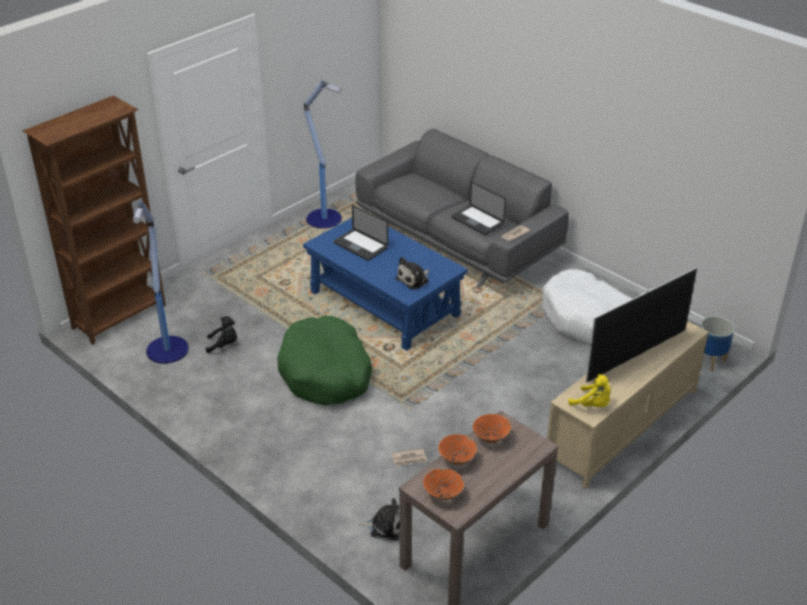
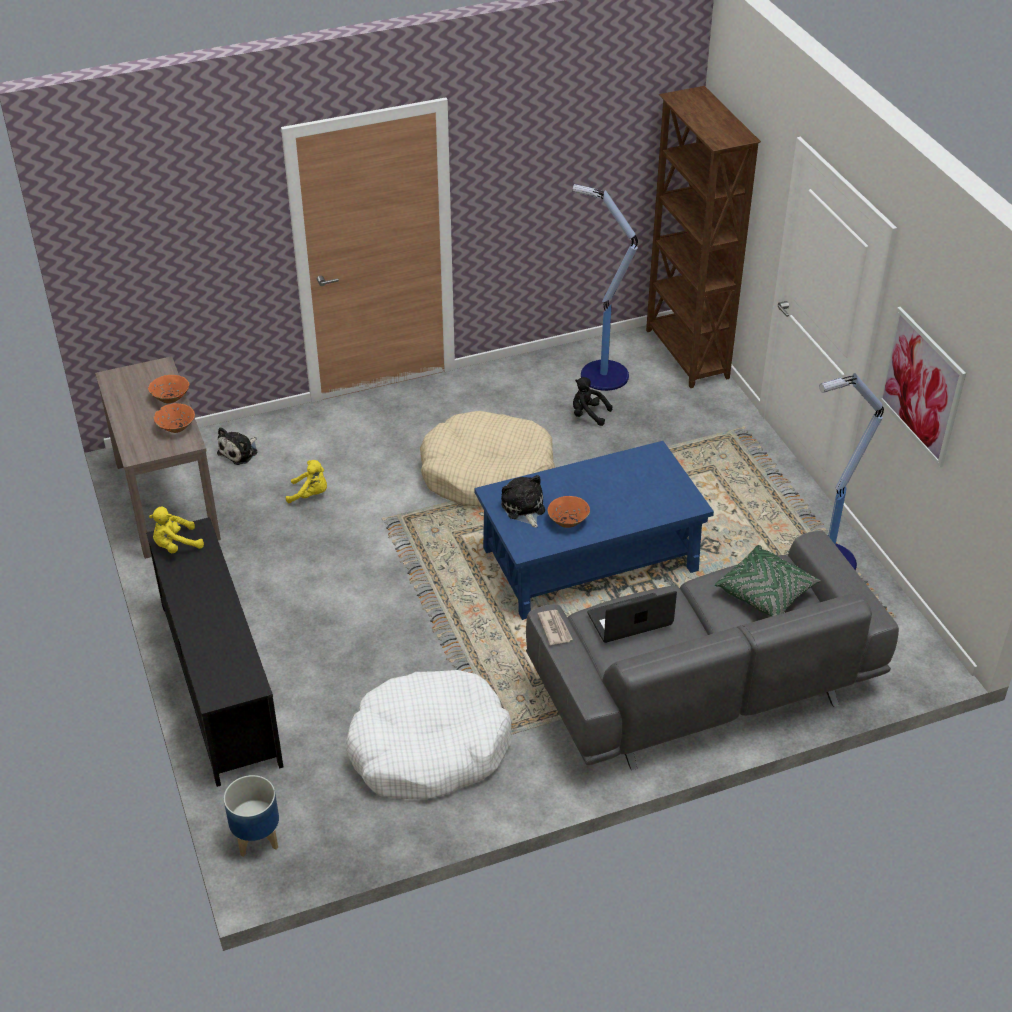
camera: 115 degrees right, 5 degrees up
black plush toy [206,316,237,353] -> black plush toy turned 90 degrees clockwise [573,377,613,426]
green dog bed [277,316,372,405] -> beige dog bed [420,411,555,507]
laptop [333,205,388,261] -> none
newspaper [391,448,427,466] -> yellow plush toy [286,460,327,503]
orange bowl [423,468,464,500] -> orange bowl moved to [548,496,590,528]
beige tv stand [547,321,709,489] -> black tv stand [146,517,283,787]
television [586,268,697,382] -> none
none -> green pillow [715,545,821,617]
none -> picture [878,307,966,467]

